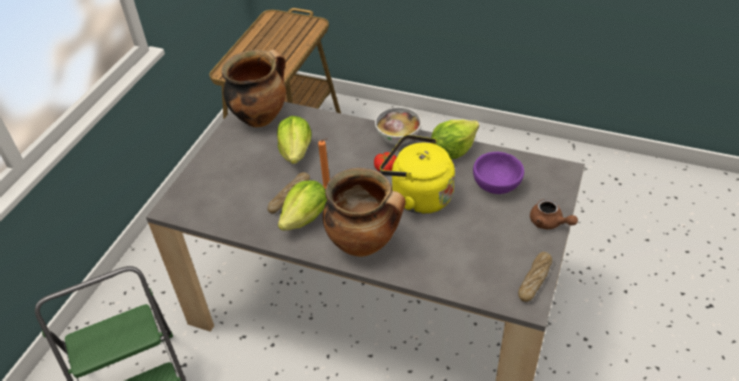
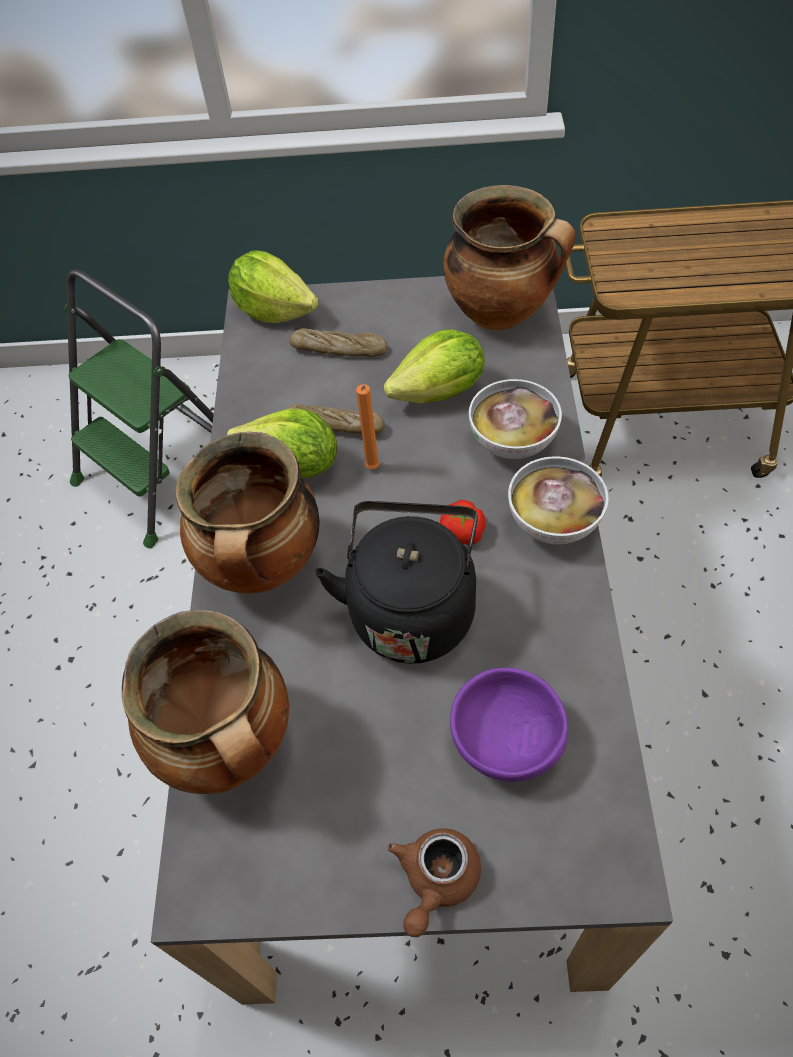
camera: 70 degrees right, 10 degrees up
yellow kettle [380,135,455,214] -> black kettle [315,501,478,664]
lettuce [431,119,479,159] -> lettuce moved to [228,251,319,323]
bread [518,252,552,302] -> bread moved to [289,328,387,357]
none -> cooking pot [122,610,289,794]
none -> bowl [469,379,562,459]

